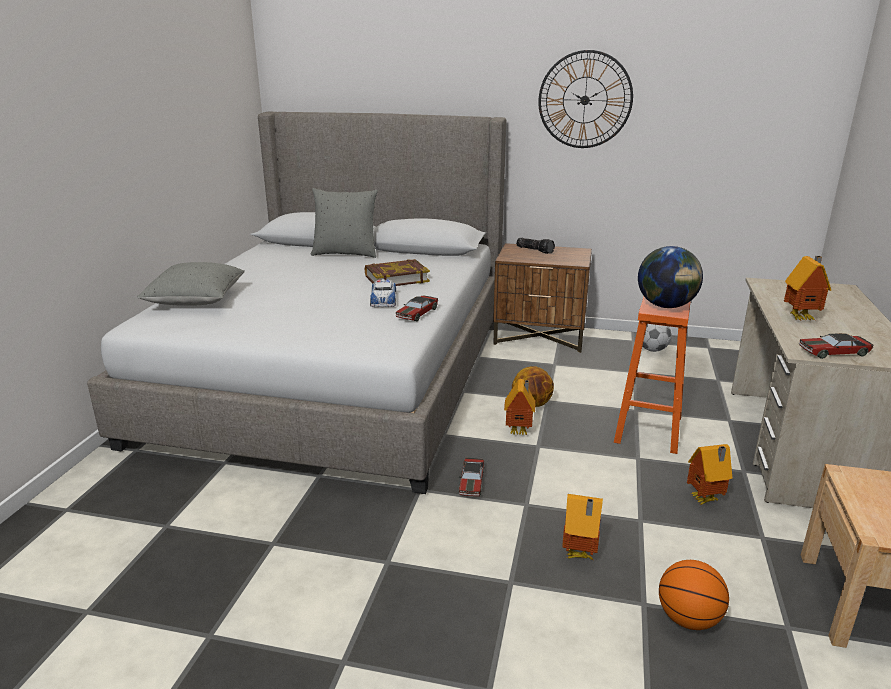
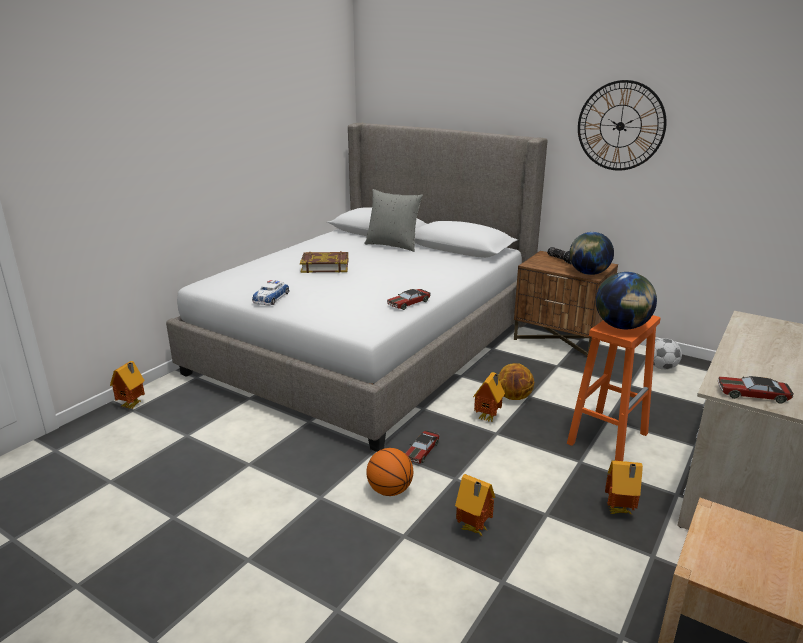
camera: 20 degrees right, 0 degrees up
grey pillow [137,262,245,306] -> none
book [365,259,430,286] -> book moved to [300,251,348,273]
toy car [370,279,396,307] -> toy car moved to [252,280,290,305]
basketball [659,560,729,630] -> basketball moved to [366,448,413,496]
toy house [784,256,831,320] -> toy house moved to [110,361,145,409]
none -> globe [569,232,614,275]

